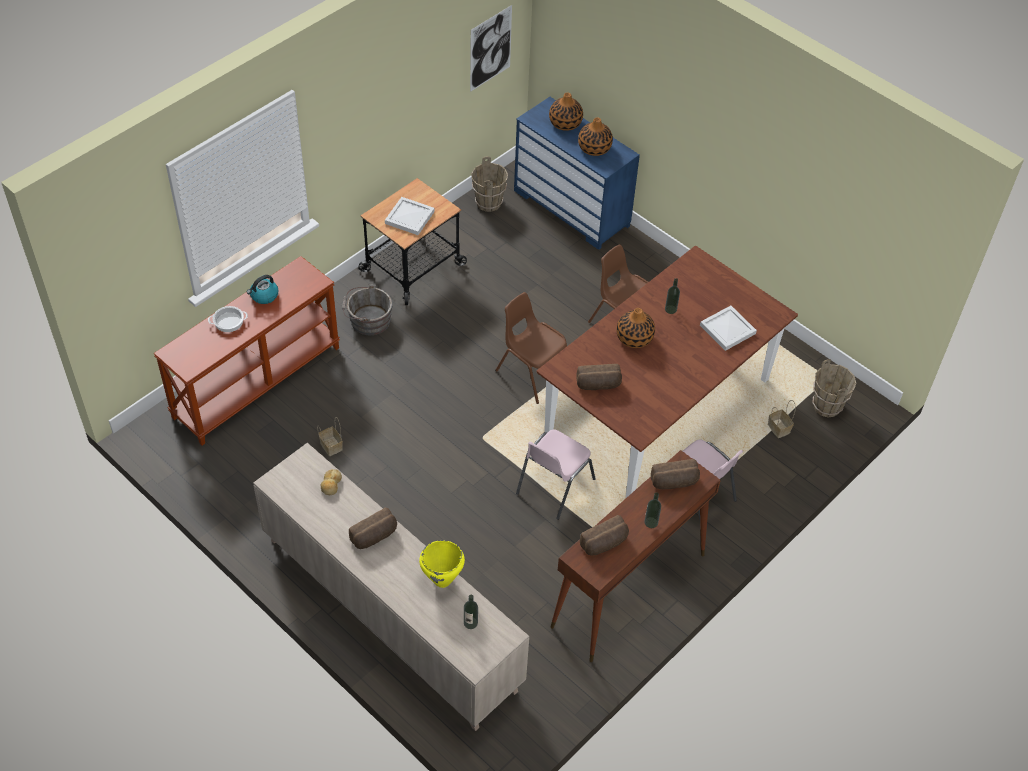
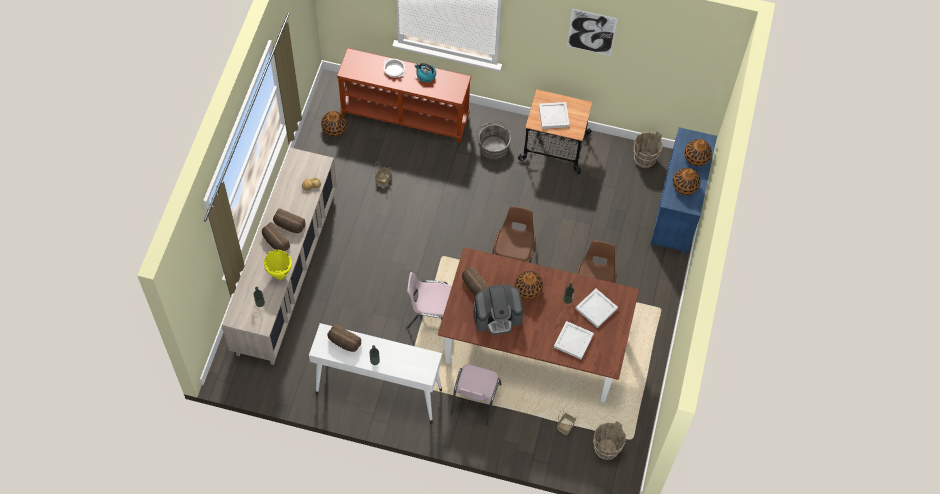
camera: 60 degrees right, 10 degrees up
picture [470,5,512,92] -> picture moved to [567,9,618,56]
brown console table [550,450,721,662] -> white console table [309,323,442,424]
bread [650,459,700,489] -> bread moved to [262,222,290,251]
none -> vase [321,111,347,136]
none -> coffee machine [474,285,523,335]
none -> white tray [575,289,618,328]

